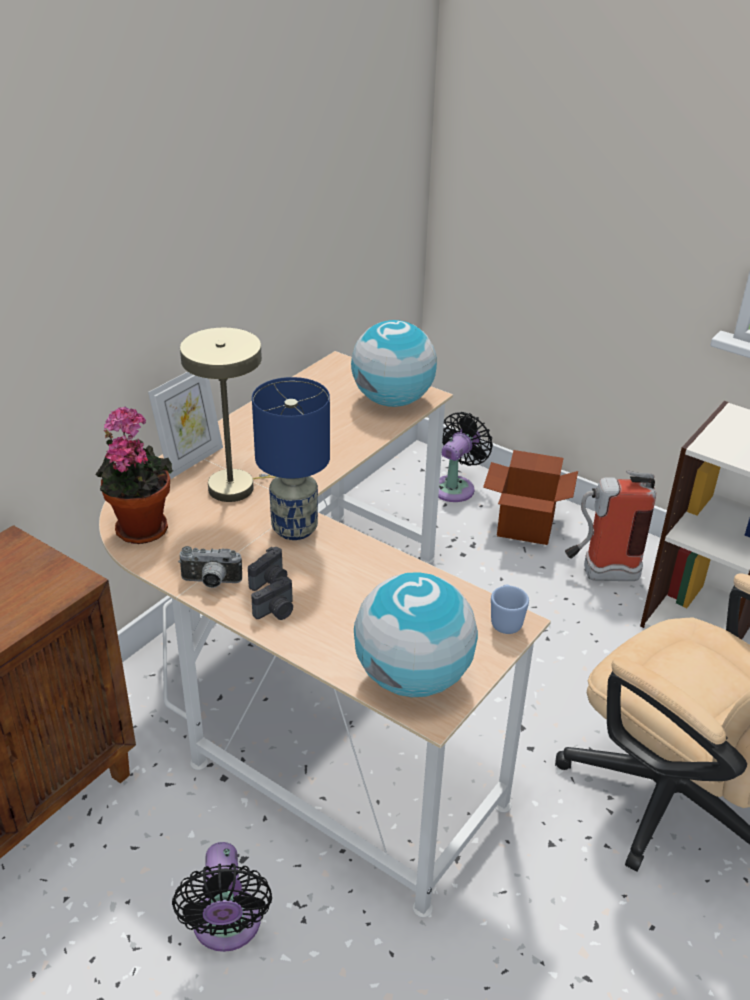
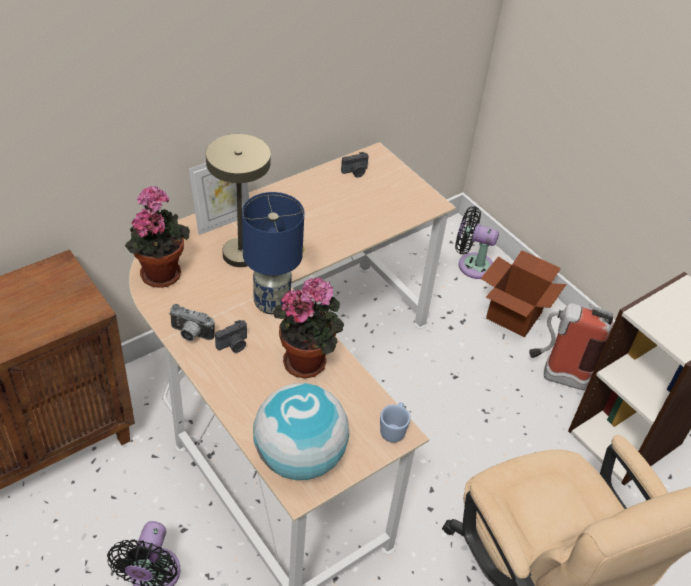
camera: 15 degrees right, 10 degrees up
camera [251,576,293,620] -> camera moved to [341,152,369,177]
globe [351,320,437,407] -> none
black fan [438,412,493,502] -> black fan turned 120 degrees counterclockwise [455,206,499,279]
none -> potted plant [273,277,344,378]

